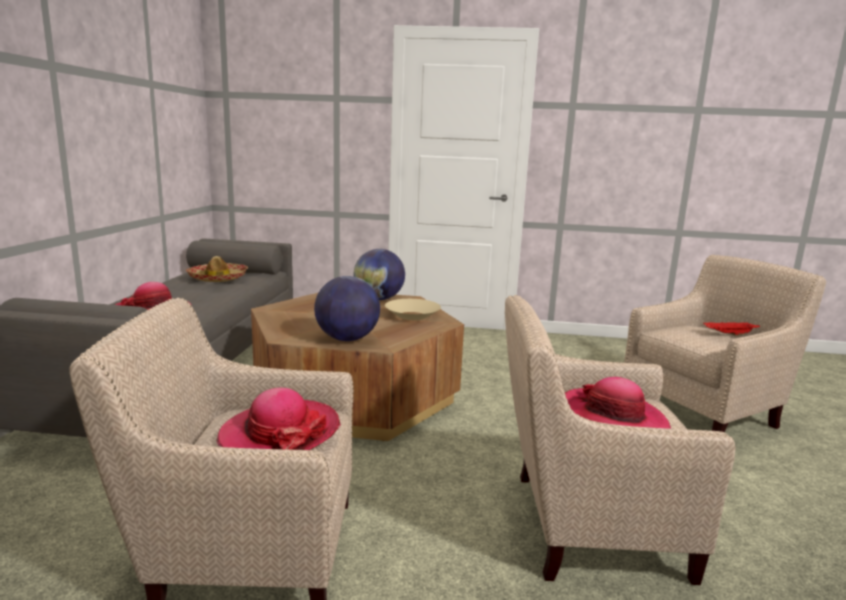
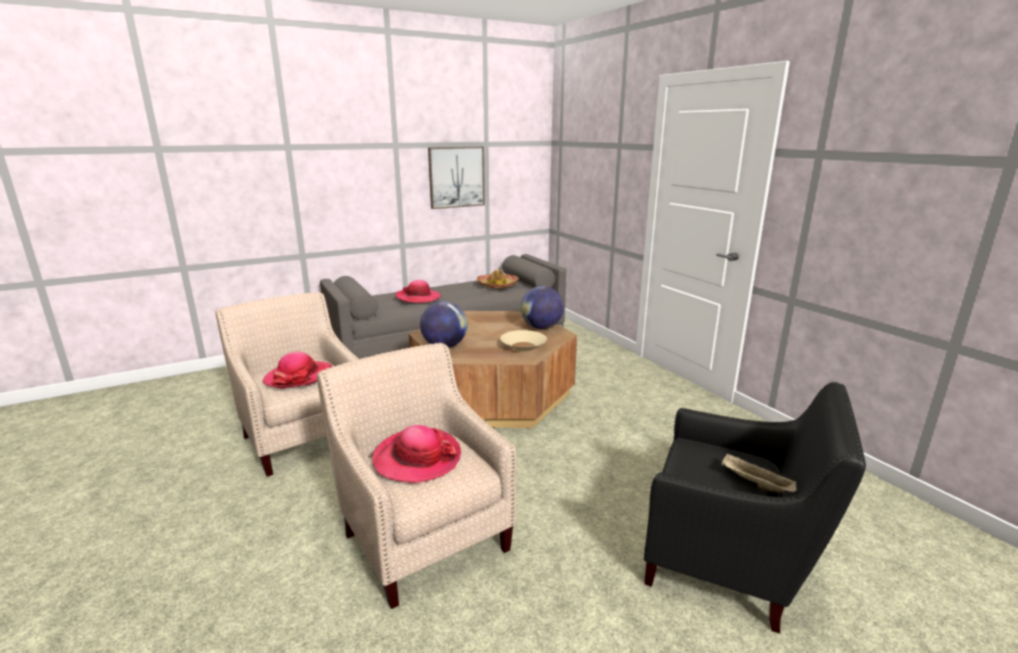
camera: 55 degrees right, 5 degrees up
beige armchair [624,255,826,433] -> black armchair [644,382,866,634]
red tray [703,322,760,336] -> beige tray [721,454,796,492]
none -> picture [428,147,485,209]

